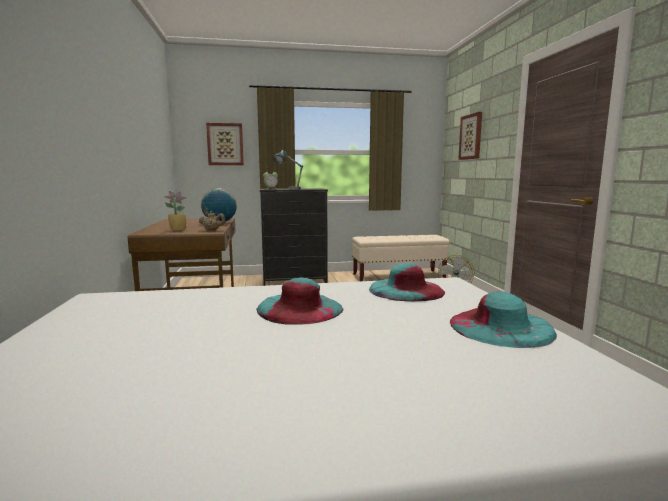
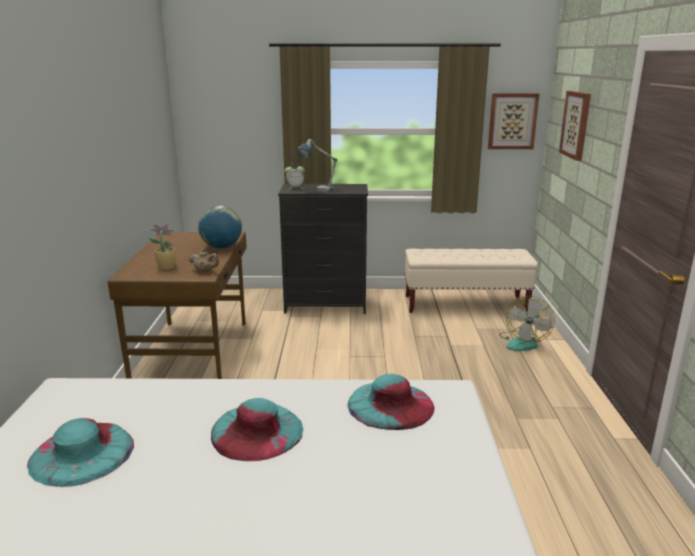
camera: 10 degrees right, 10 degrees up
picture [206,123,244,165] -> picture moved to [488,93,539,149]
turquoise hat [450,292,557,348] -> turquoise hat moved to [27,418,134,487]

